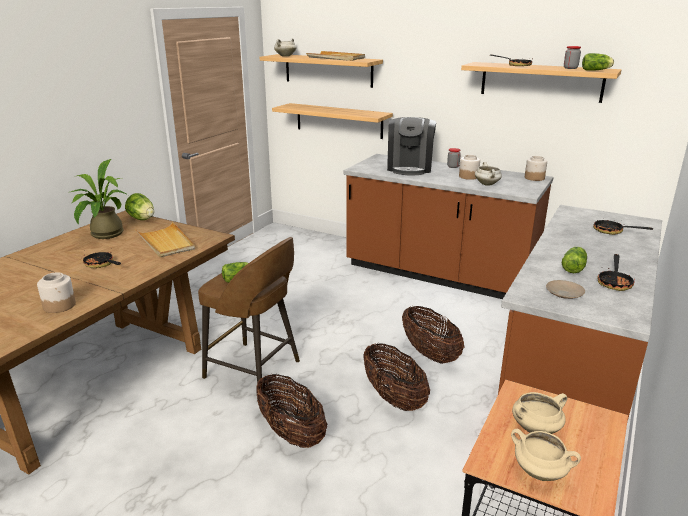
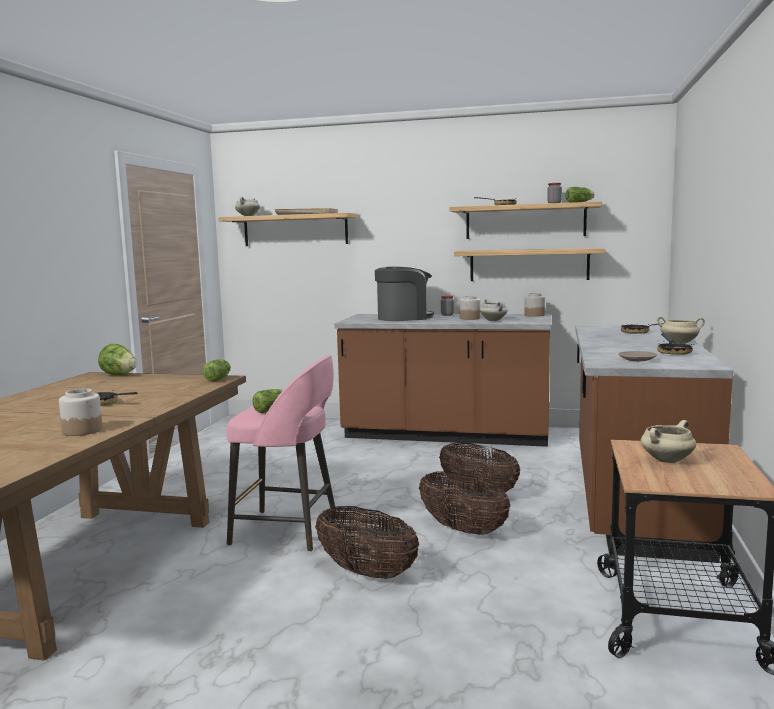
camera: 15 degrees left, 15 degrees down
potted plant [71,159,128,239] -> none
beige tray [135,222,195,257] -> none
brown stool [198,237,300,382] -> pink stool [227,355,337,552]
shelf [272,103,393,139] -> shelf moved to [454,248,605,281]
coffee machine [387,117,436,175] -> coffee machine turned 105 degrees counterclockwise [375,266,434,321]
beige cooking pot [511,429,581,481] -> beige cooking pot moved to [657,316,705,344]
lettuce [562,247,587,273] -> lettuce moved to [203,359,231,382]

